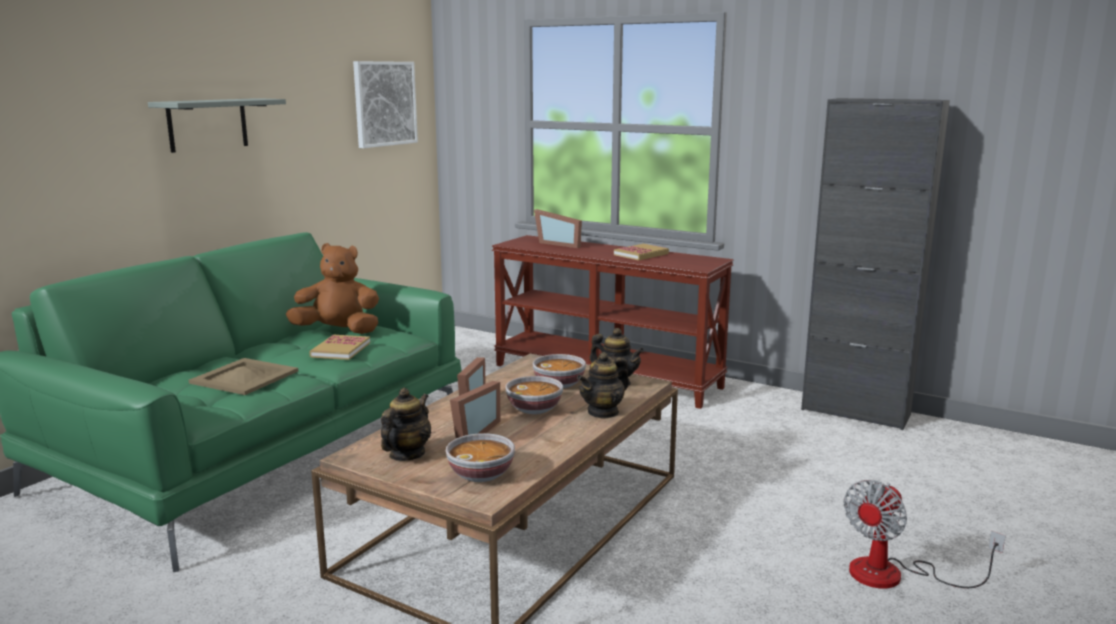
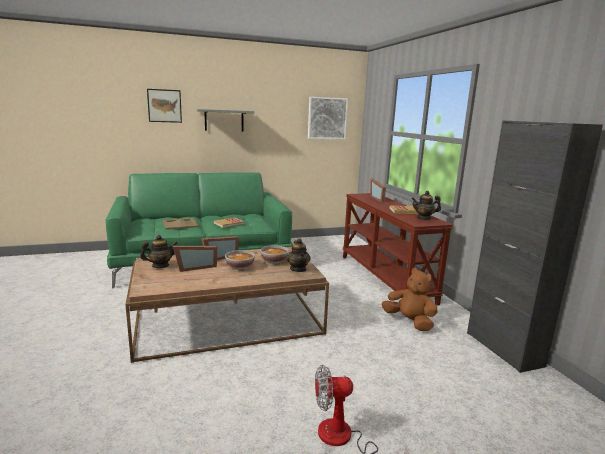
camera: 40 degrees right, 0 degrees up
brown plush toy [286,243,379,334] -> brown plush toy moved to [382,268,438,331]
bowl [446,433,515,482] -> none
teapot [577,352,629,419] -> teapot moved to [411,191,441,220]
none -> picture [147,89,182,123]

